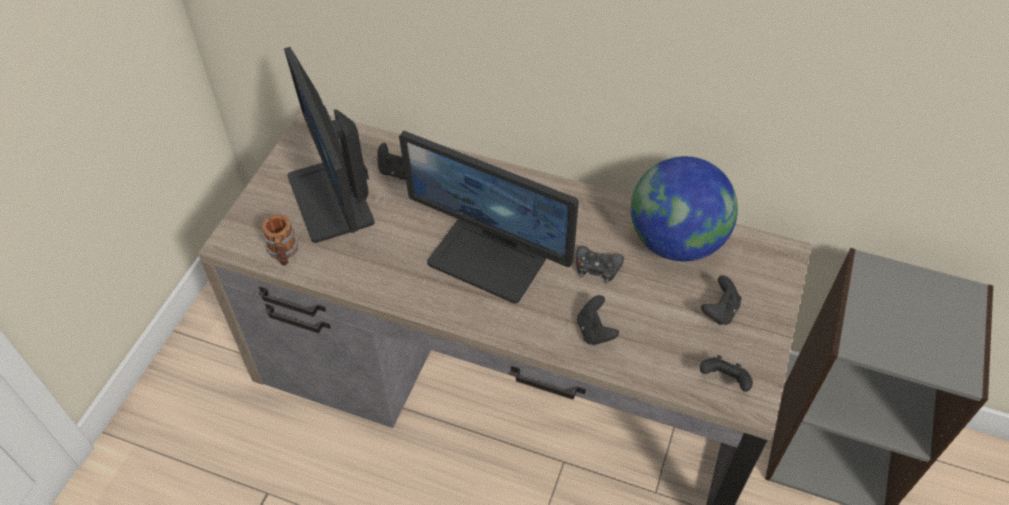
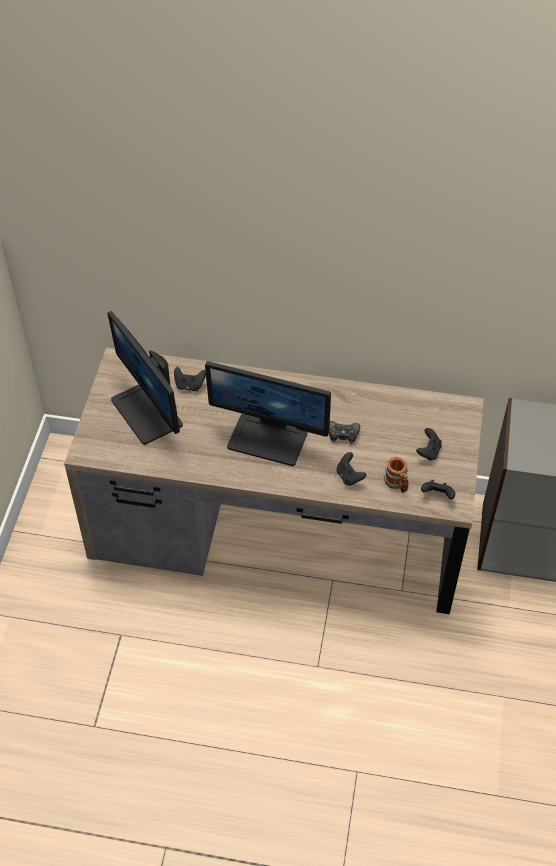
camera: 10 degrees left, 0 degrees up
mug [262,214,298,265] -> mug moved to [384,457,409,493]
globe [631,156,738,262] -> none

